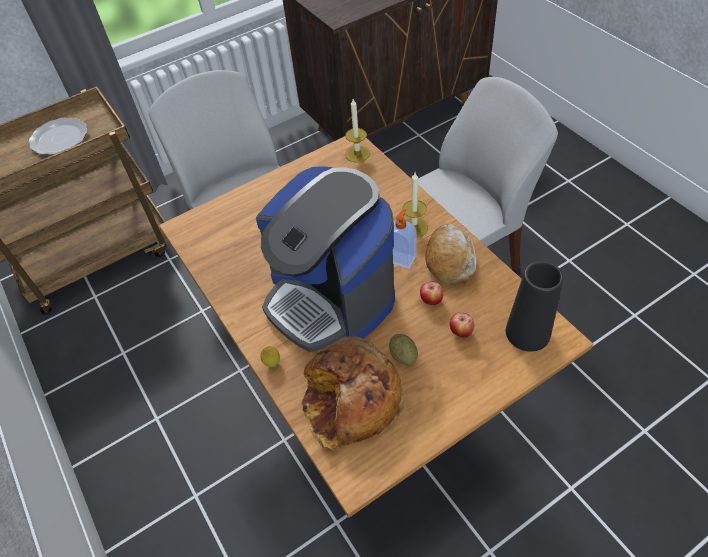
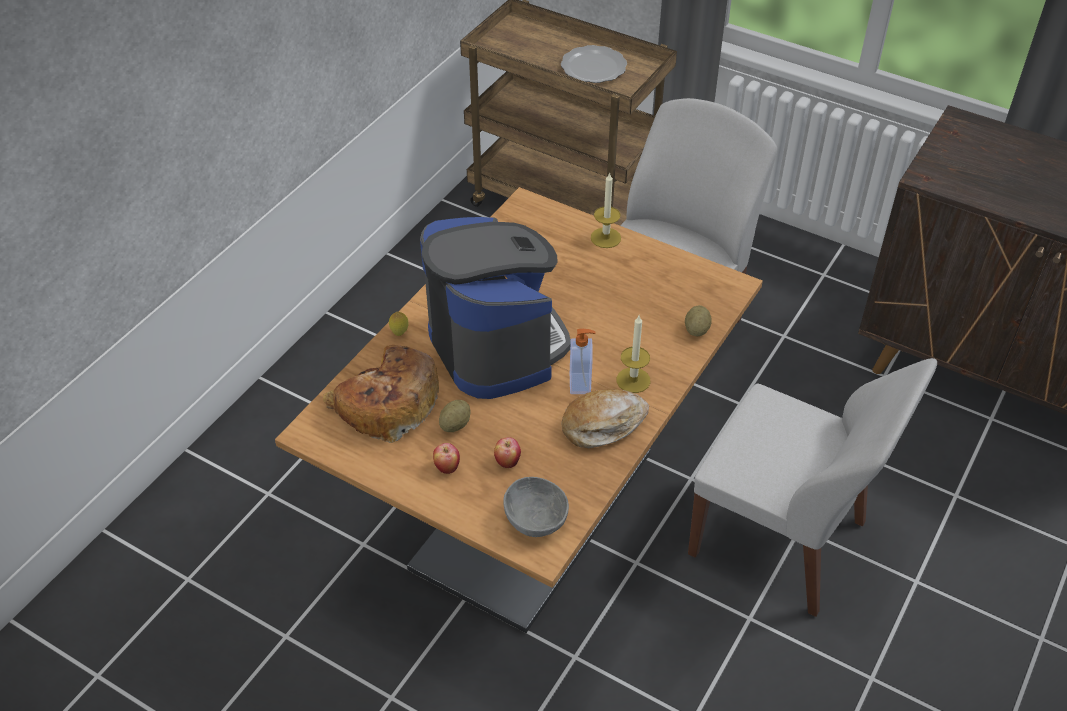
camera: 60 degrees right, 5 degrees down
coffee machine [256,166,395,352] -> coffee machine turned 135 degrees clockwise [420,217,571,399]
candle [345,99,370,163] -> candle moved to [591,172,621,248]
apple [420,281,444,305] -> apple moved to [433,443,460,474]
black vase [506,261,564,352] -> grey bowl [503,477,569,537]
none -> potato [685,305,712,336]

